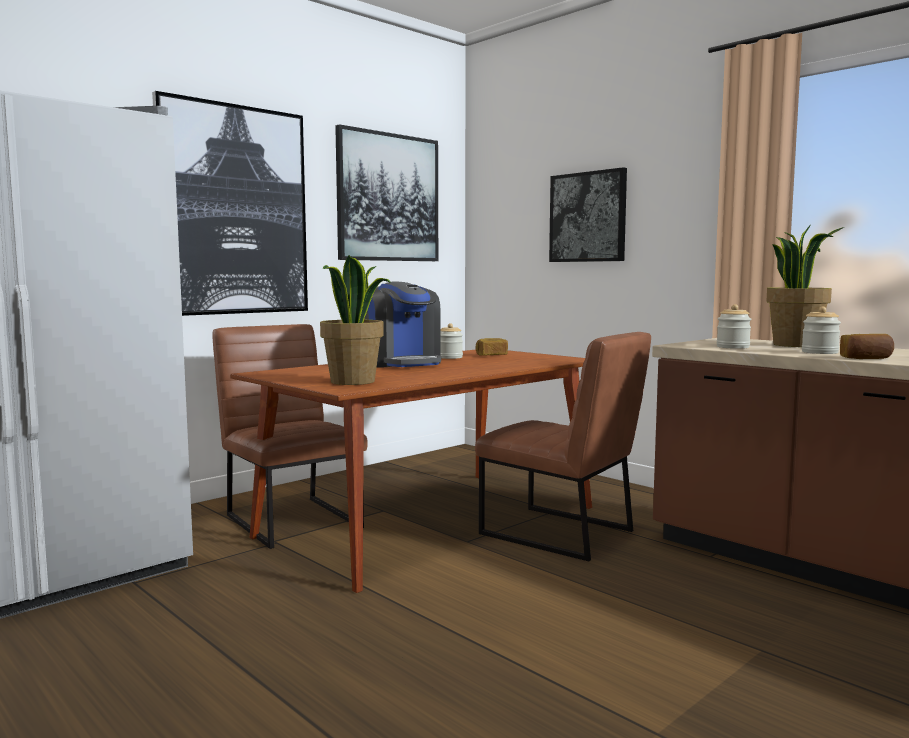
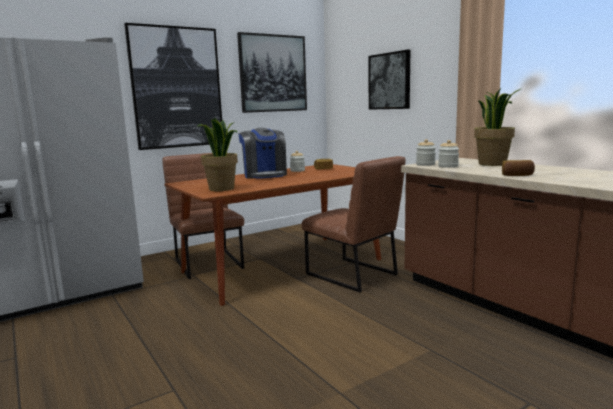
camera: 10 degrees right, 5 degrees up
jar [802,306,841,354] -> jar moved to [416,139,436,166]

